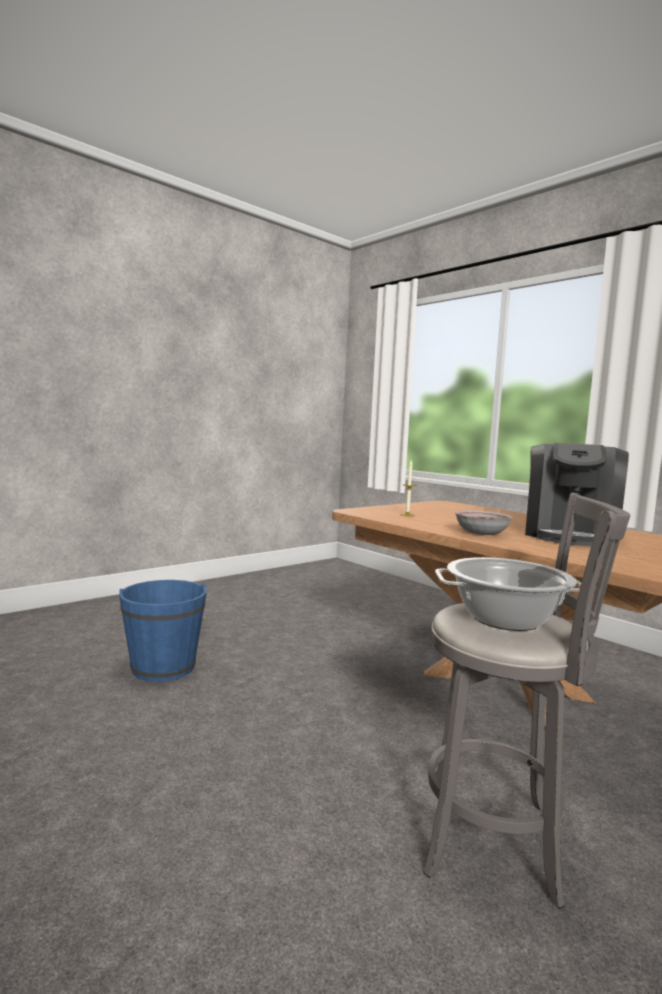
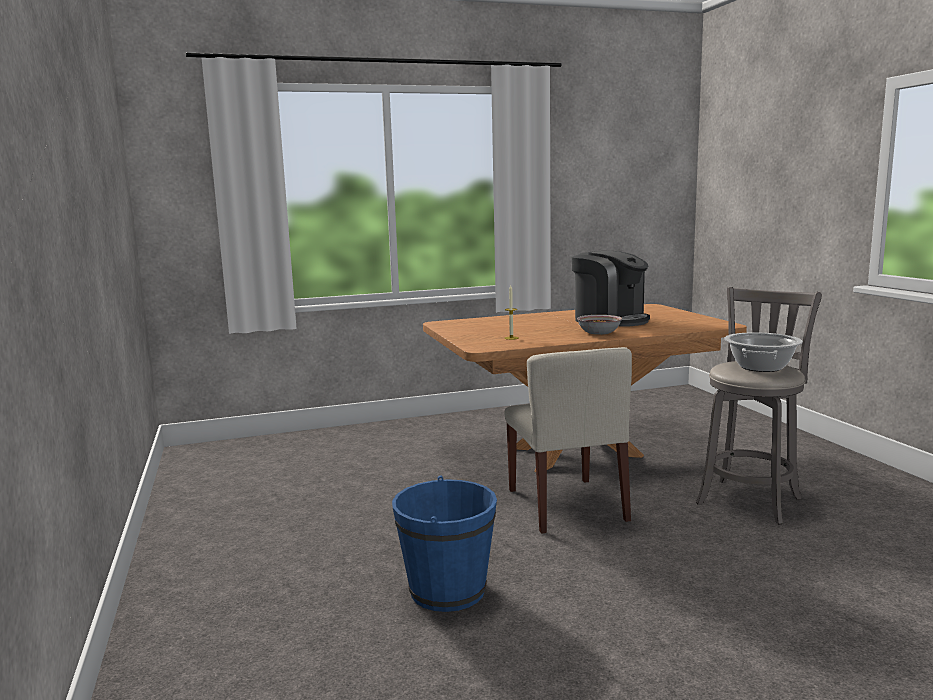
camera: 65 degrees left, 5 degrees up
none -> beige chair [504,347,632,534]

